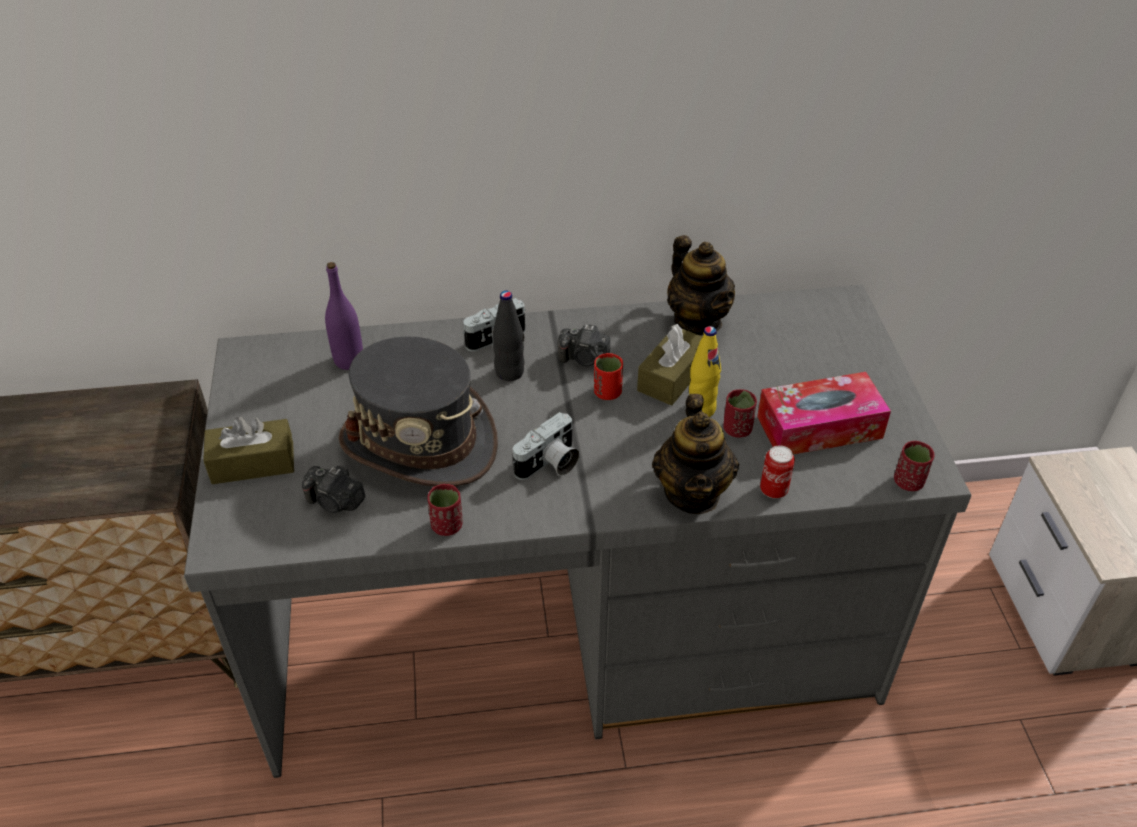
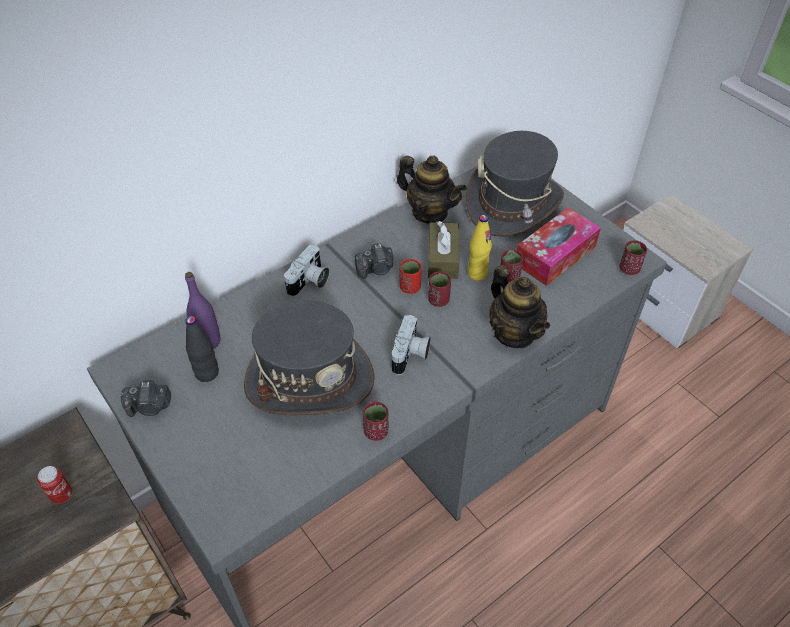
camera: 30 degrees left, 5 degrees up
brown tissue box [203,417,294,484] -> none
camera [302,466,365,513] -> camera moved to [121,379,171,417]
black bottle [493,291,524,381] -> black bottle moved to [185,316,219,382]
can [760,445,795,499] -> can moved to [37,466,73,504]
none -> red cup [428,271,451,307]
none -> grey hat [466,131,564,237]

